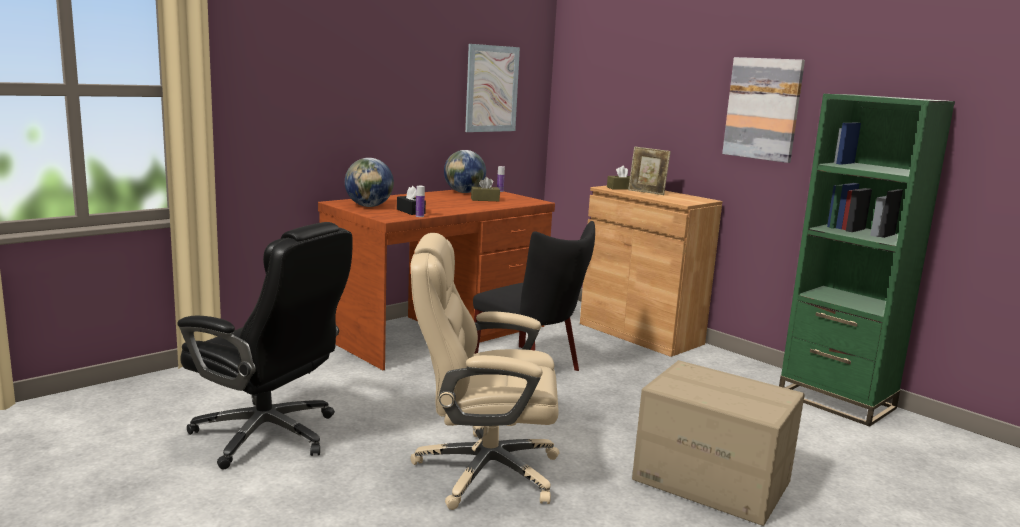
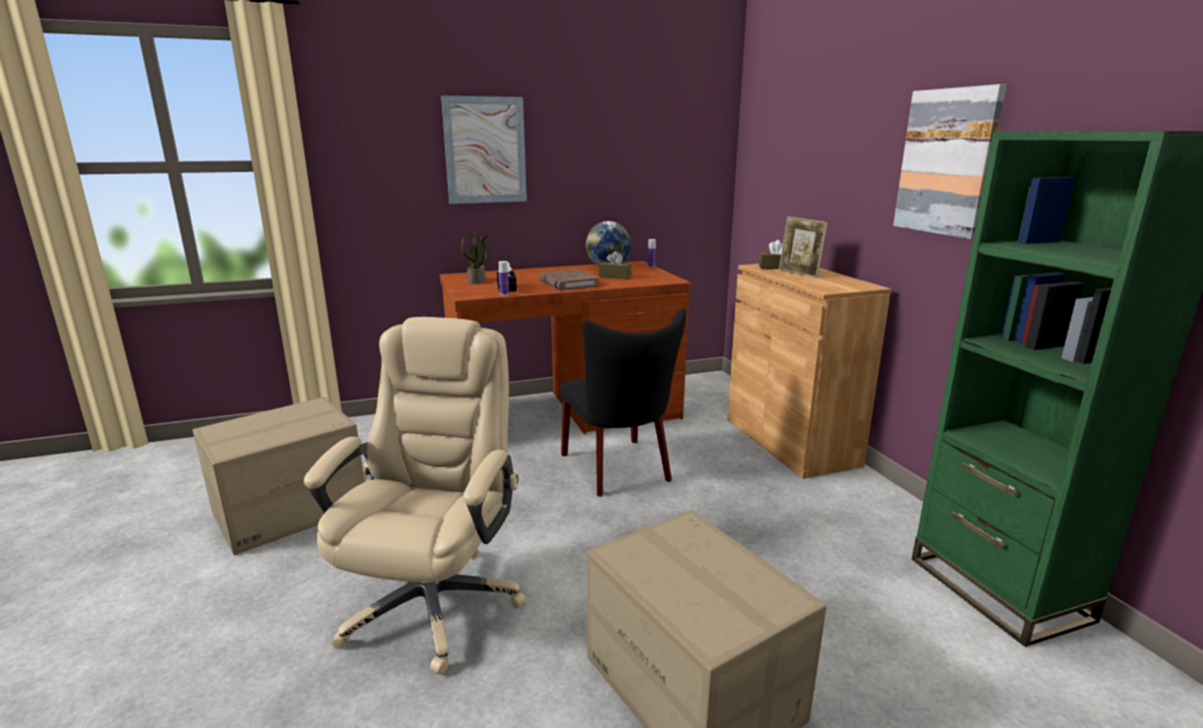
camera: 25 degrees right, 5 degrees up
black office chair [177,222,353,469] -> cardboard box [192,397,365,555]
globe [345,158,394,207] -> potted plant [461,231,488,284]
beige office chair [411,233,559,510] -> beige office chair turned 75 degrees clockwise [304,317,526,675]
picture [465,44,520,132] -> picture moved to [441,96,527,204]
none -> brown book [539,269,599,291]

